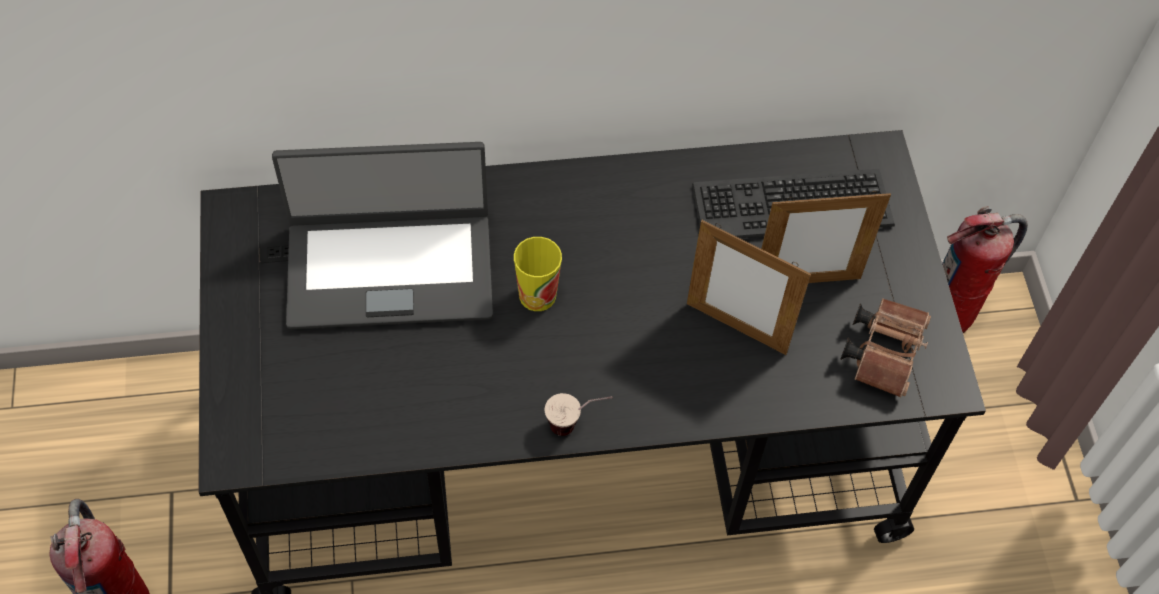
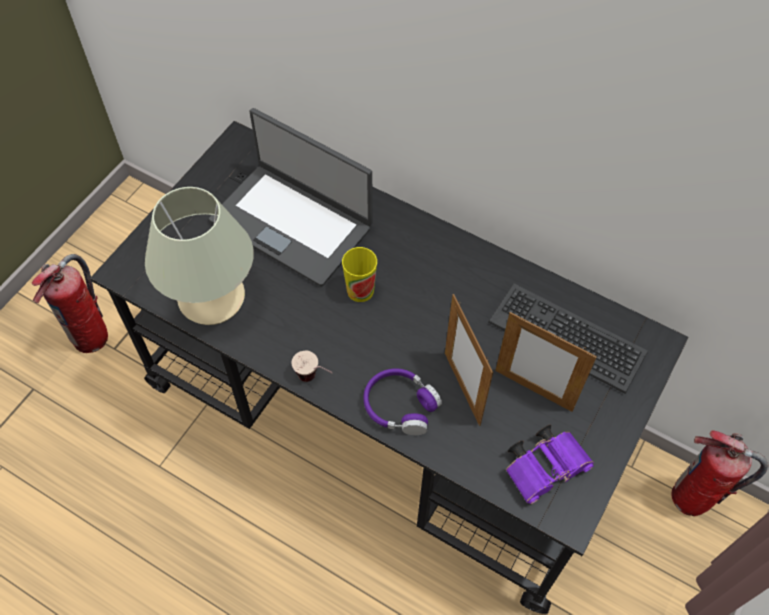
camera: 40 degrees right, 0 degrees up
brown binoculars [840,298,931,398] -> purple binoculars [506,425,594,504]
none -> beige table lamp [145,187,254,325]
none -> purple headphones [364,369,442,435]

